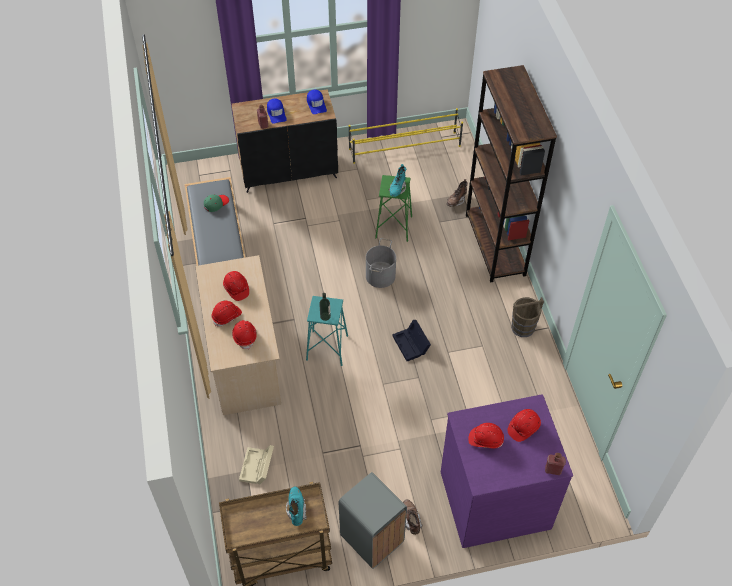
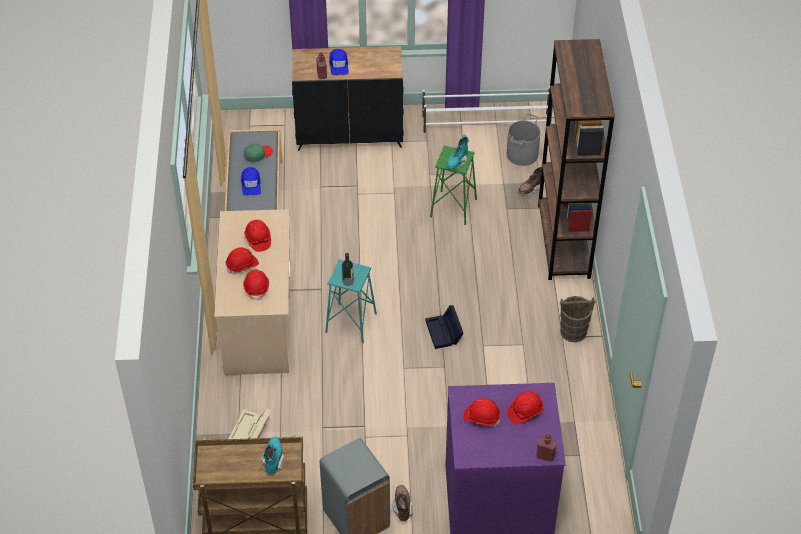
camera: 10 degrees right, 5 degrees down
blue cap [307,90,327,114] -> blue cap moved to [241,167,261,196]
yellow shoe rack [349,108,463,164] -> white shoe rack [422,86,553,135]
grey bucket [366,238,396,288] -> grey bucket moved to [507,113,540,166]

